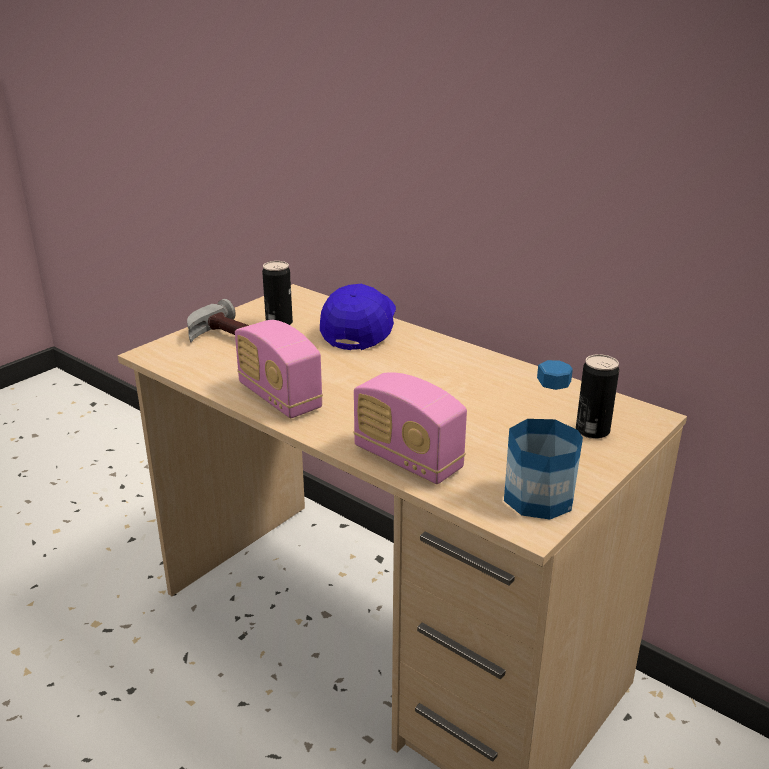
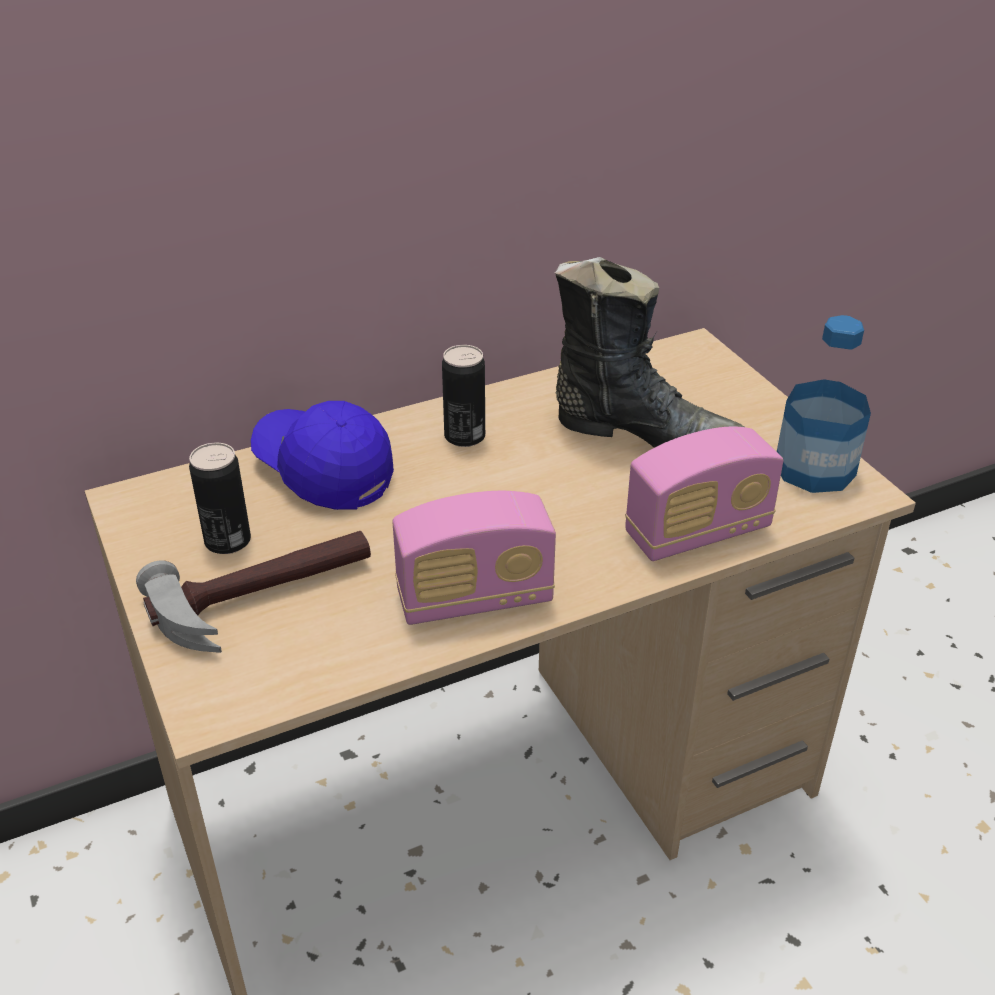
camera: 65 degrees left, 10 degrees up
can [576,354,619,439] -> can moved to [442,345,485,447]
none -> black boot [555,257,744,448]

